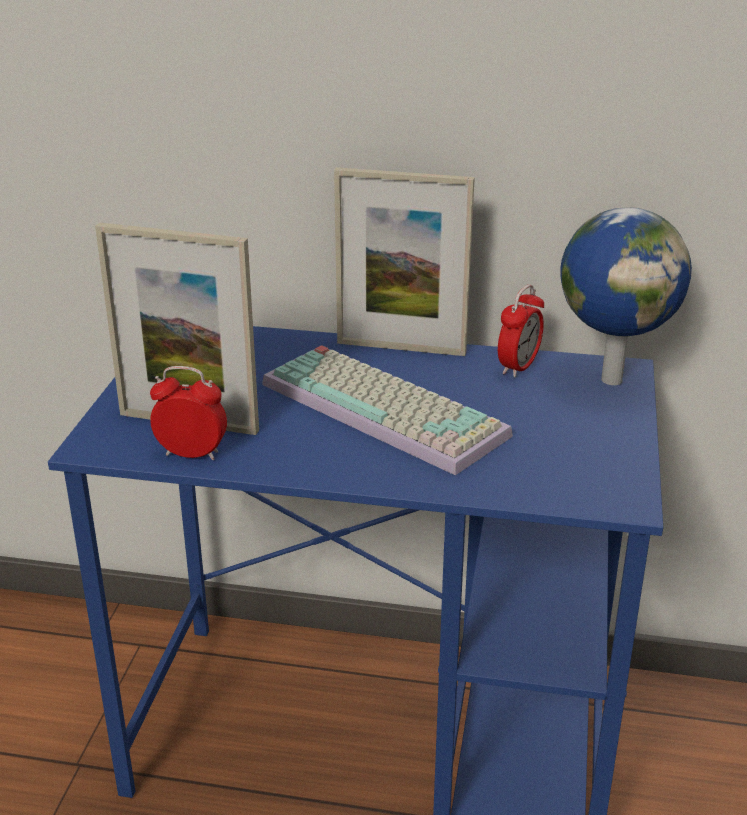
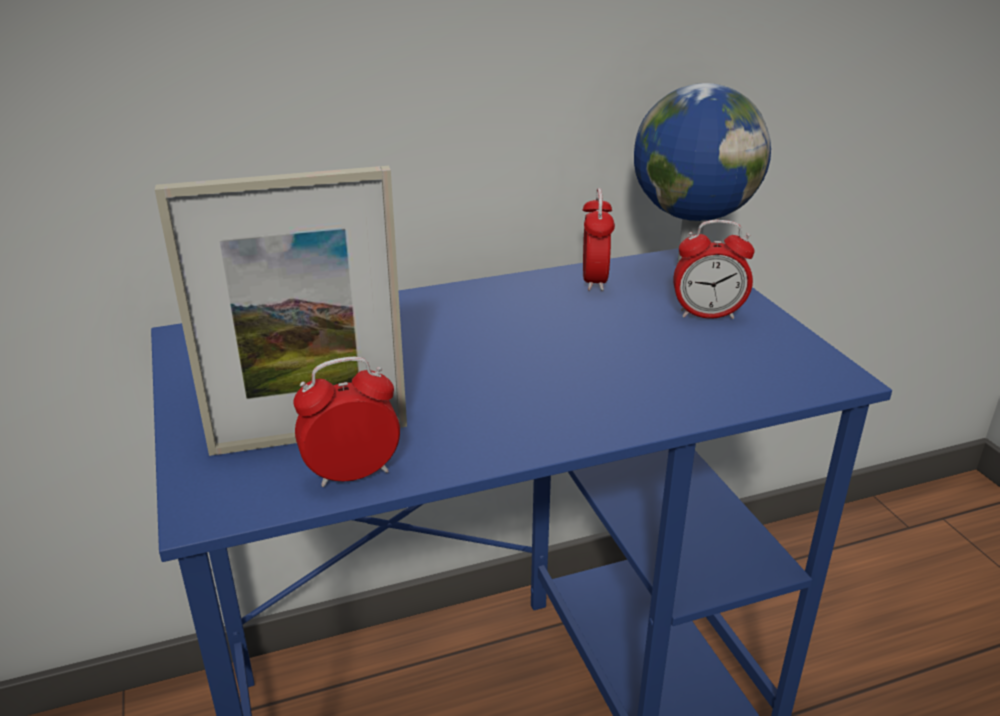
camera: 30 degrees left, 0 degrees up
keyboard [262,345,513,475] -> none
picture frame [334,167,475,356] -> none
none -> alarm clock [673,220,754,319]

